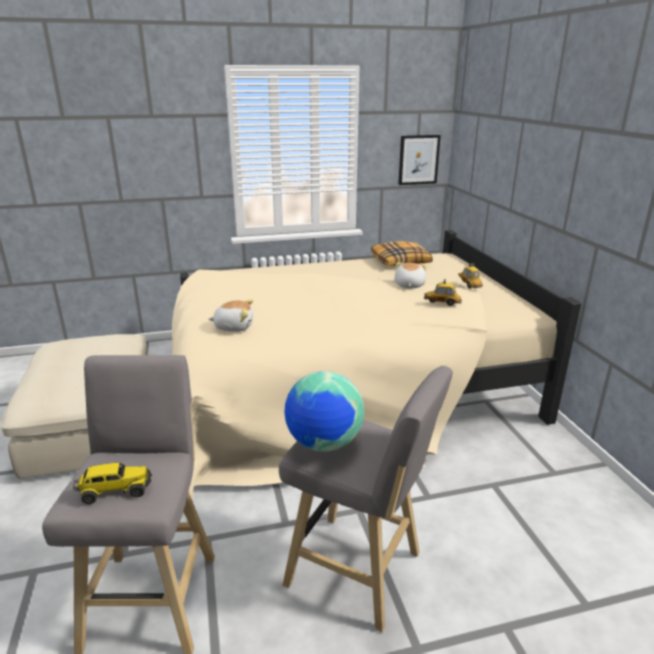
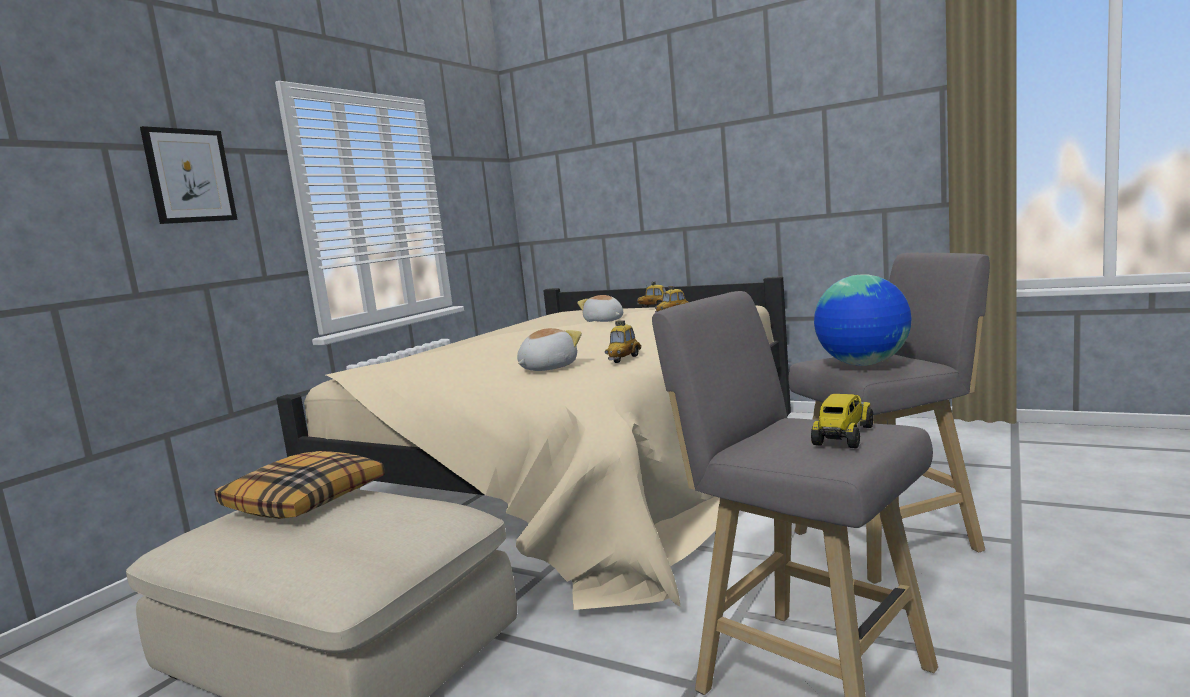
camera: 45 degrees left, 15 degrees down
pillow [371,241,433,266] -> pillow moved to [214,451,385,519]
picture [398,135,441,185] -> picture moved to [140,126,238,224]
none -> toy car [605,320,641,363]

